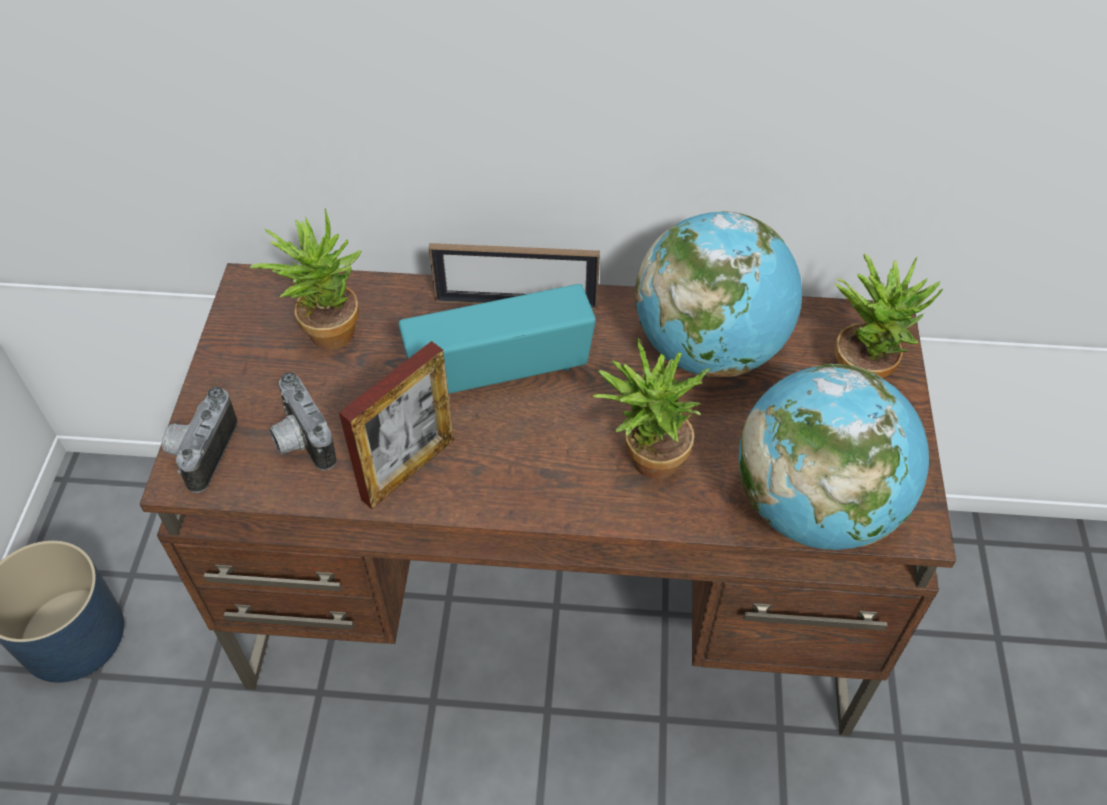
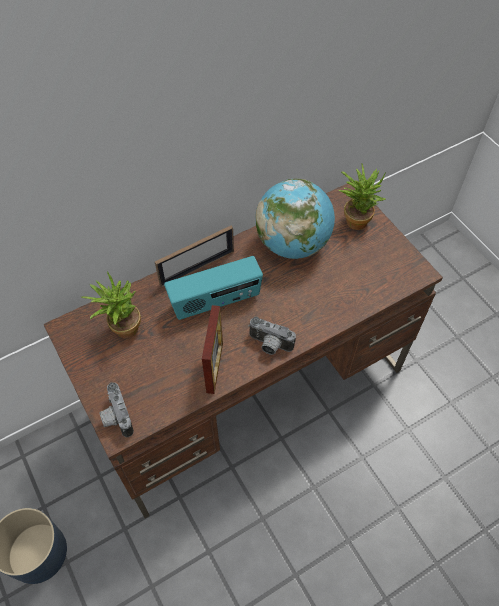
camera: 35 degrees left, 5 degrees up
camera [269,372,336,471] -> camera moved to [248,317,296,355]
radio [399,284,596,394] -> radio turned 150 degrees counterclockwise [164,256,263,320]
potted plant [592,337,711,479] -> none
globe [739,364,929,550] -> none

